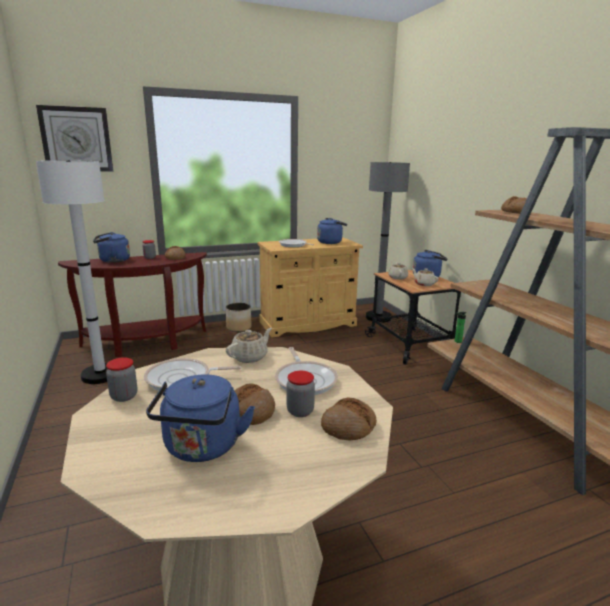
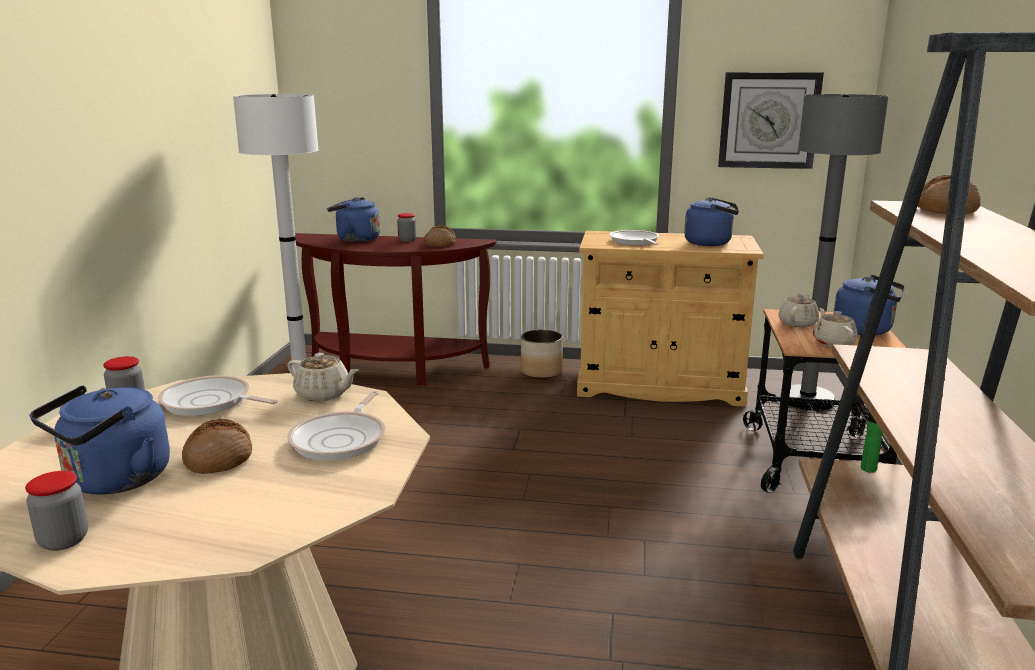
camera: 30 degrees right, 0 degrees up
wall clock [36,105,113,172] -> wall clock moved to [718,72,824,169]
beige teapot [226,328,272,363] -> beige teapot turned 45 degrees clockwise [287,353,359,401]
jar [287,371,315,417] -> jar moved to [25,471,88,551]
bread [321,398,377,440] -> none

